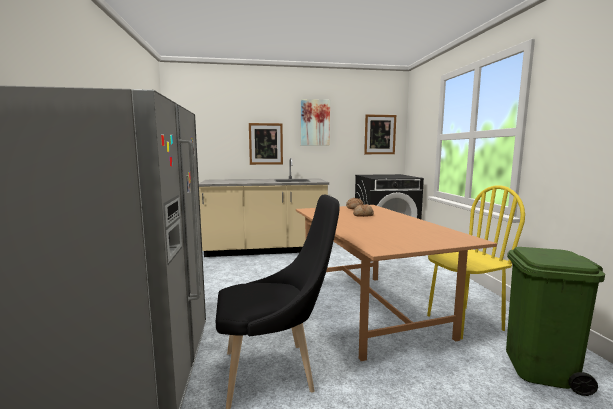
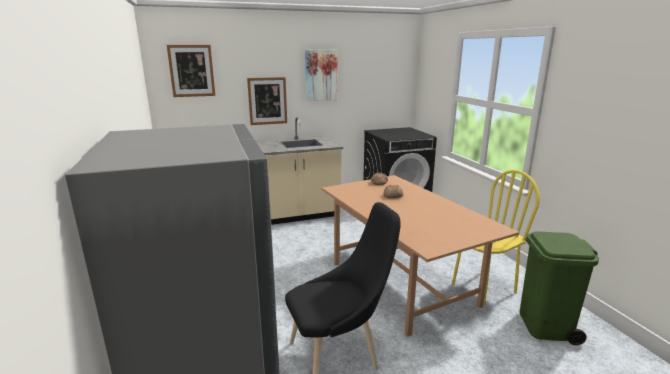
camera: 10 degrees left, 10 degrees up
picture [364,114,396,154] -> picture moved to [167,45,215,97]

